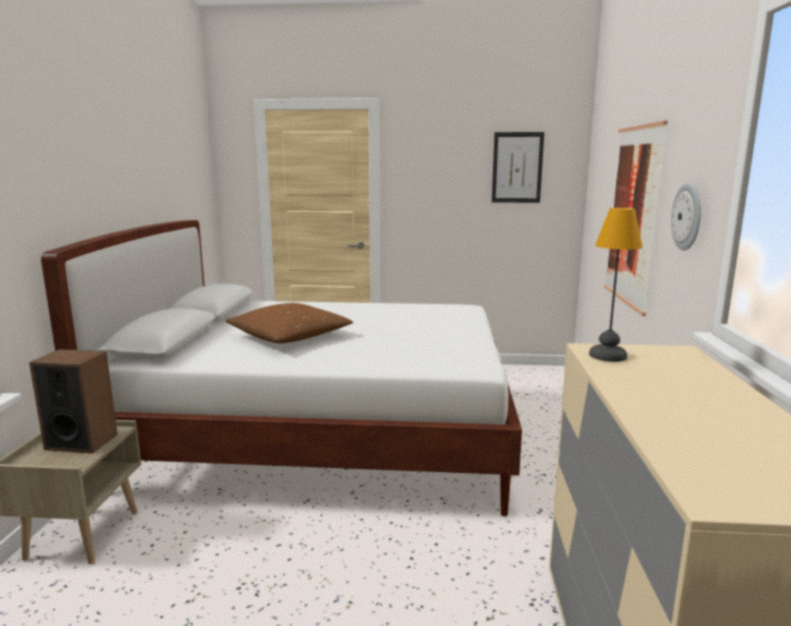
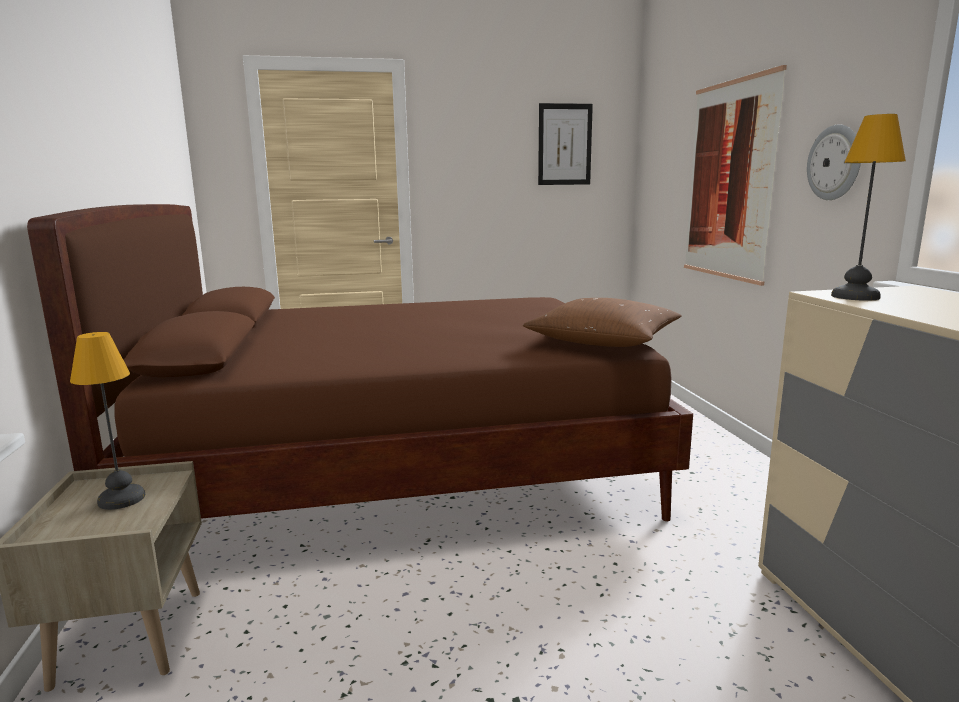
camera: 15 degrees left, 0 degrees up
speaker [29,349,118,454] -> table lamp [70,332,145,510]
white bed [41,220,522,516] -> brown bed [27,204,693,521]
brown pillow [226,303,353,343] -> brown pillow moved to [523,298,681,347]

